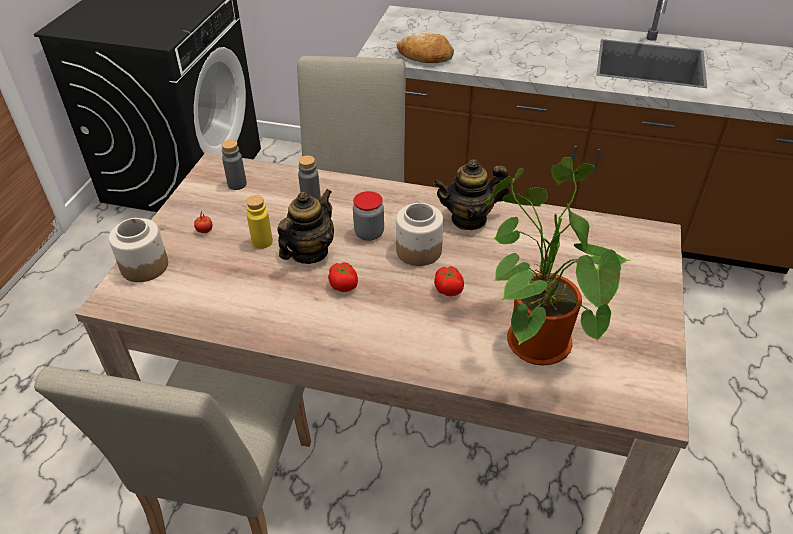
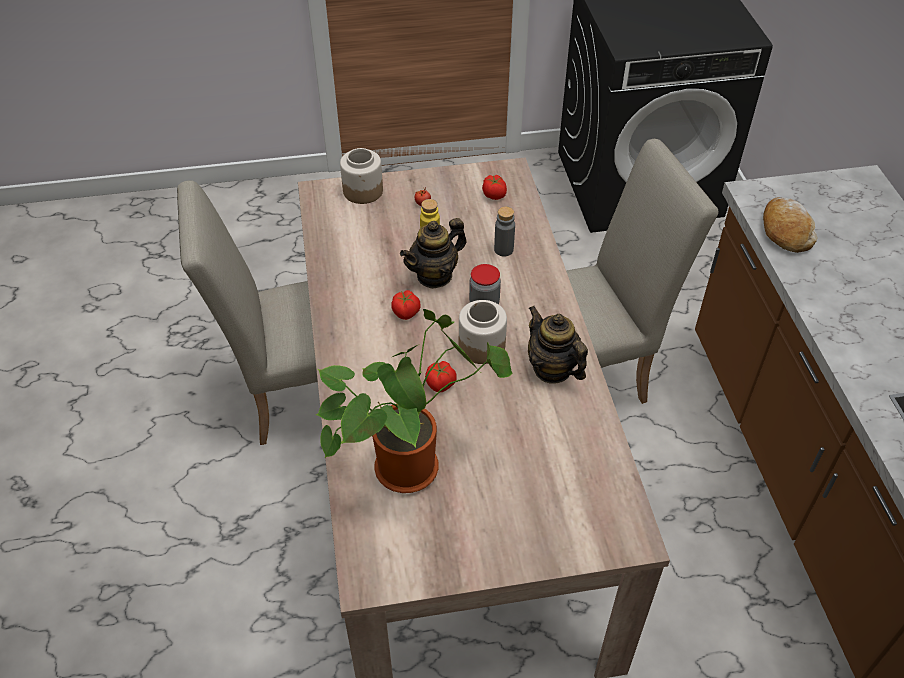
camera: 65 degrees right, 5 degrees up
grey bottle [221,140,247,190] -> tomato [482,175,507,200]
teapot [277,189,334,264] -> teapot turned 135 degrees clockwise [400,218,467,289]

